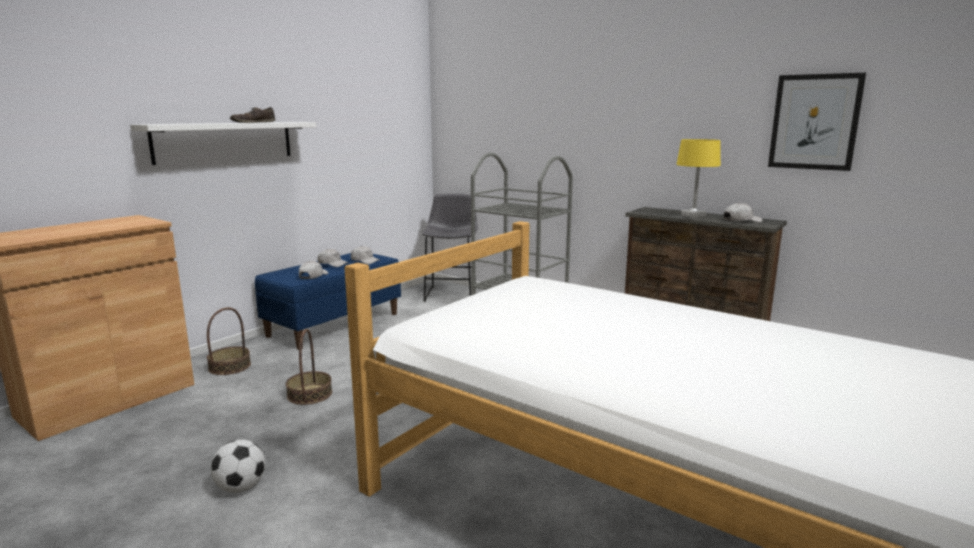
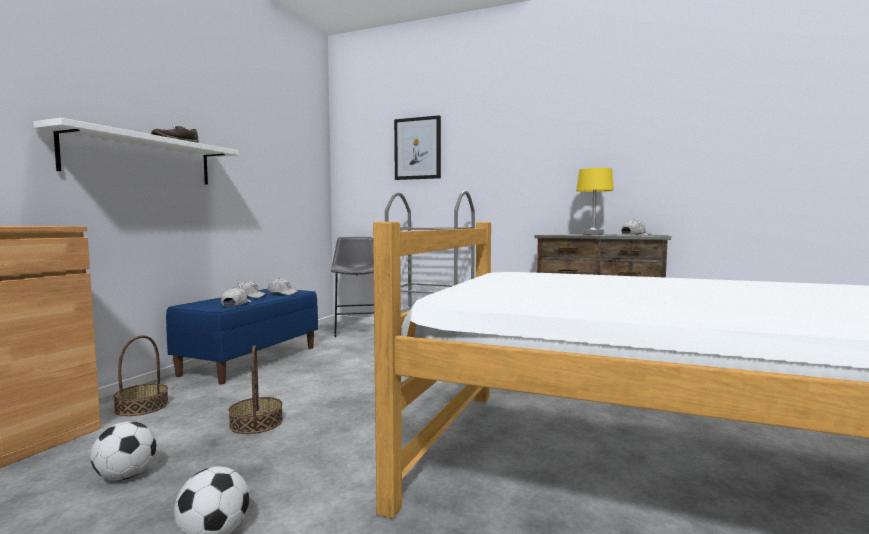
camera: 15 degrees left, 10 degrees down
picture [768,73,866,171] -> picture moved to [394,115,441,180]
none -> football [90,421,157,481]

